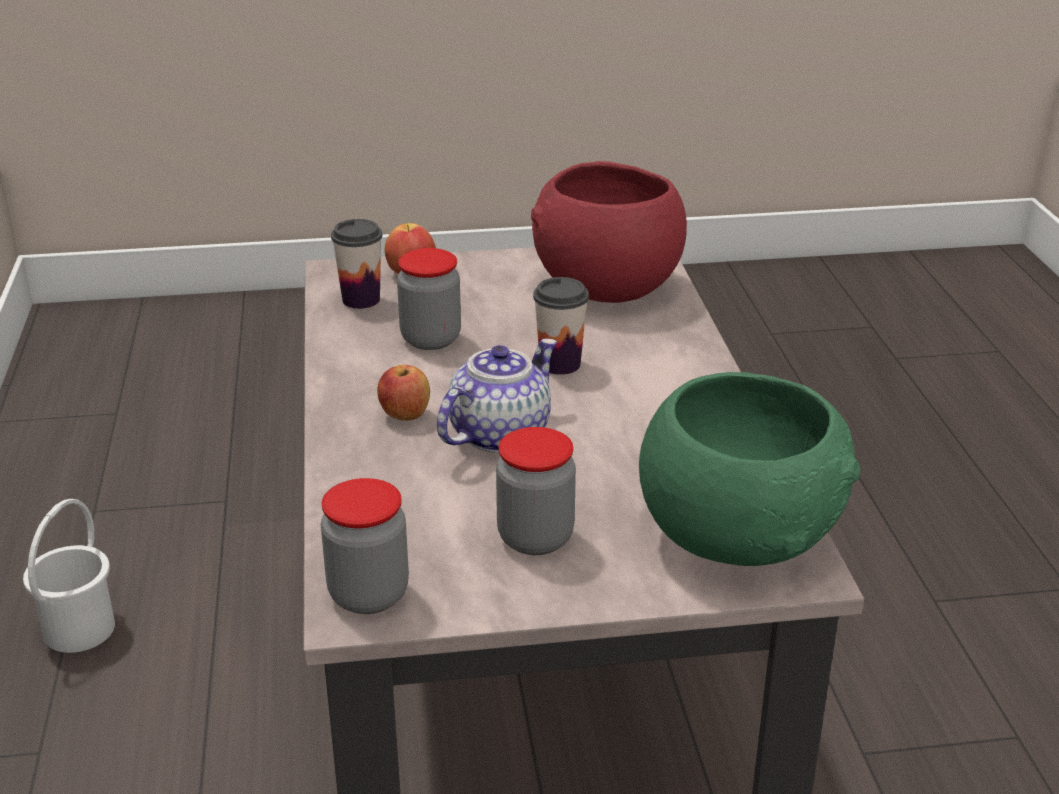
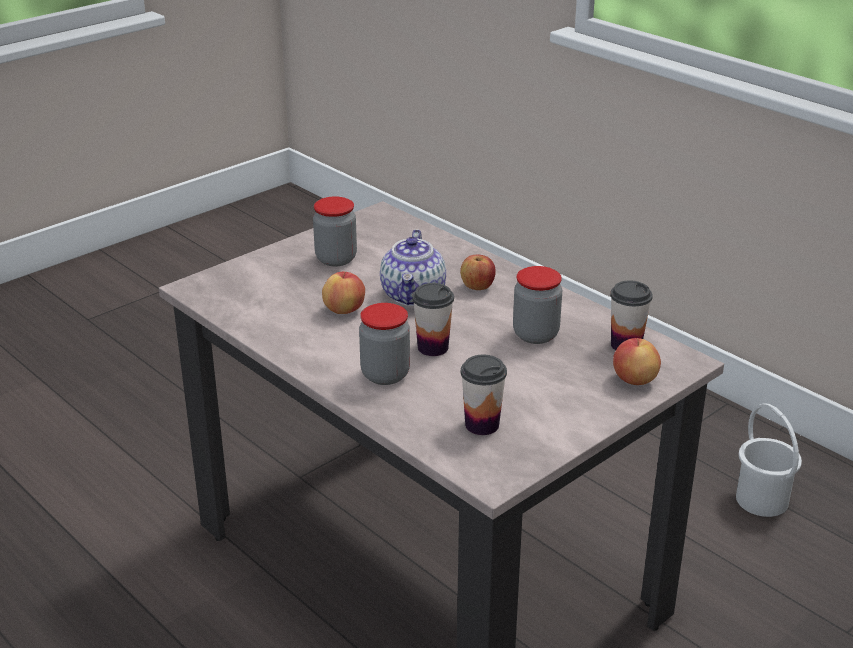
camera: 145 degrees right, 0 degrees up
jar [321,478,409,614] -> jar moved to [359,303,410,385]
red bowl [531,161,687,303] -> cup [461,355,507,435]
green bowl [639,372,860,566] -> none
none -> apple [322,272,365,314]

